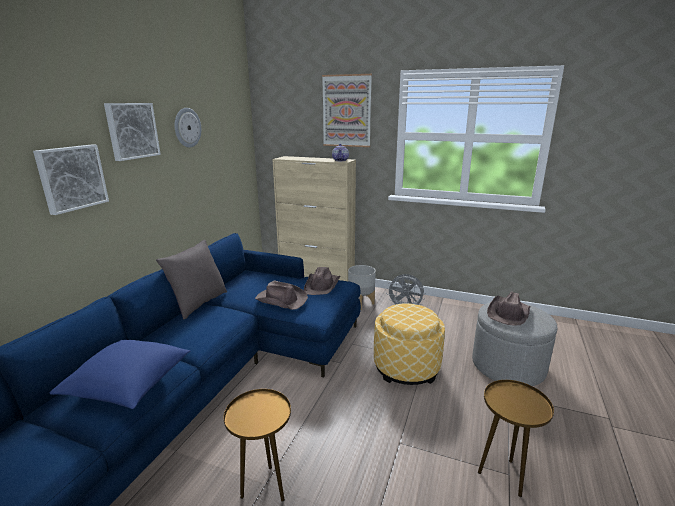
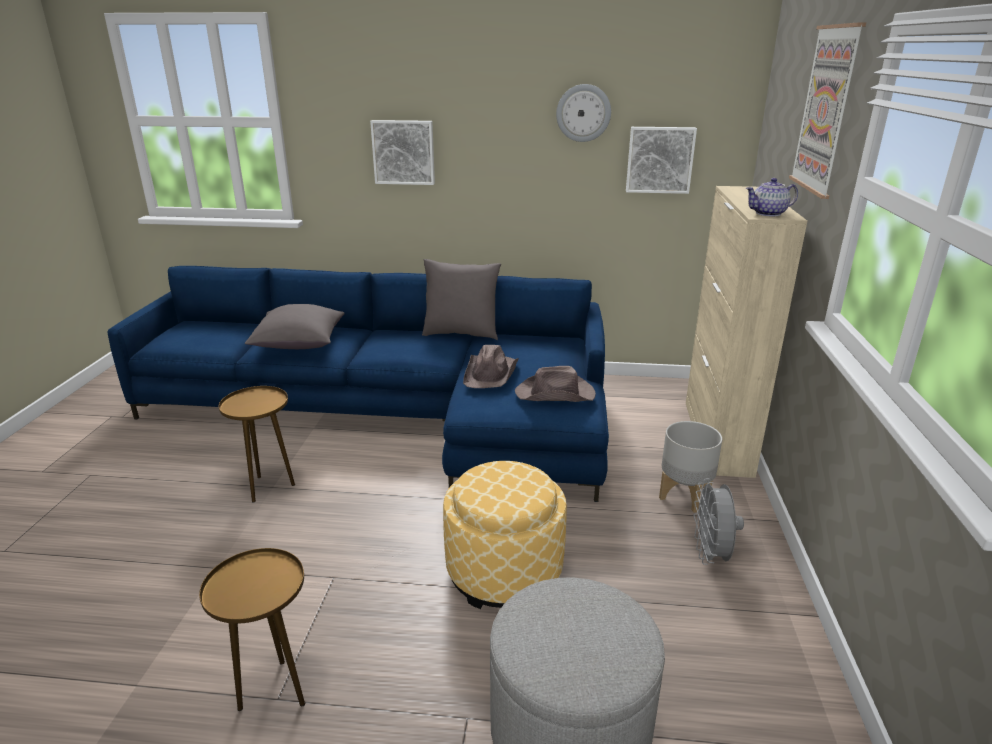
camera: 75 degrees right, 5 degrees up
blue pillow [49,340,190,409] -> grey pillow [245,304,345,349]
picture [104,103,161,161] -> picture moved to [626,127,697,194]
brown hat [487,292,531,326] -> none

